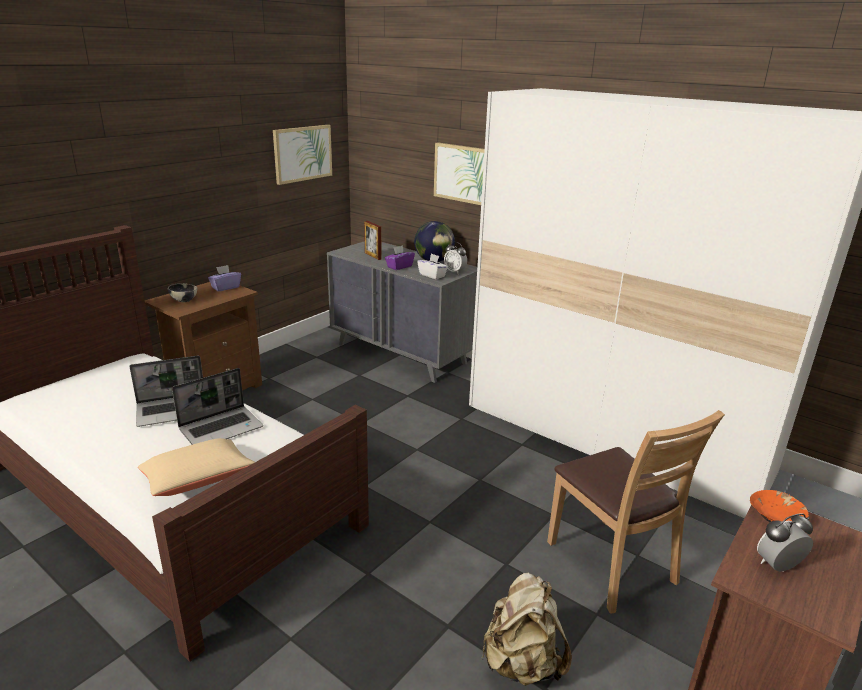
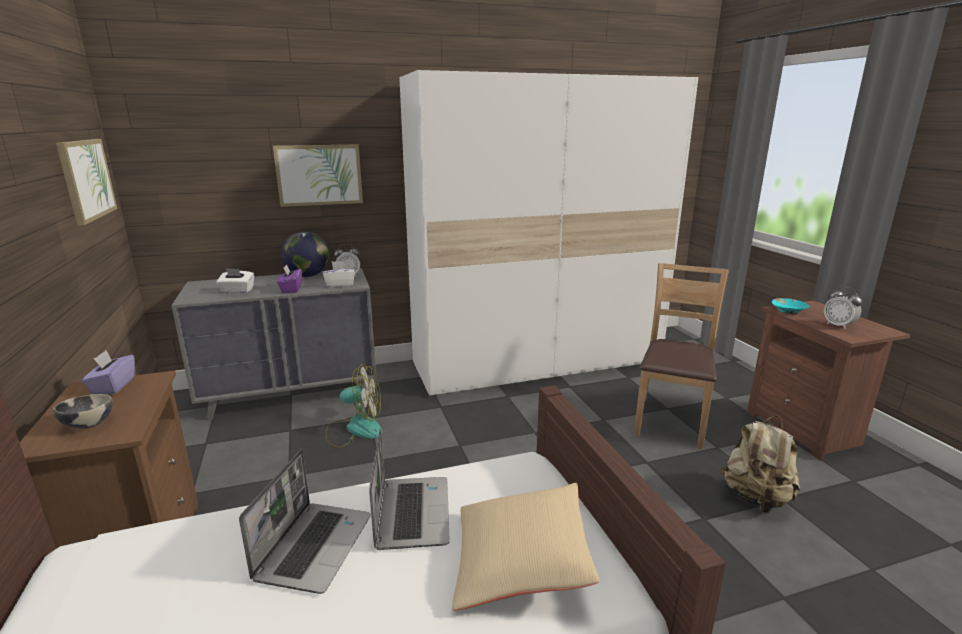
camera: 55 degrees left, 5 degrees down
picture frame [364,221,381,260] -> white tissue box [216,268,254,293]
brown chair [547,410,725,614] -> brown chair turned 75 degrees counterclockwise [634,263,729,449]
orange bowl [750,490,809,522] -> turquoise bowl [772,298,810,314]
alarm clock [757,513,813,572] -> alarm clock turned 45 degrees counterclockwise [824,287,862,329]
none -> fan [325,364,382,448]

